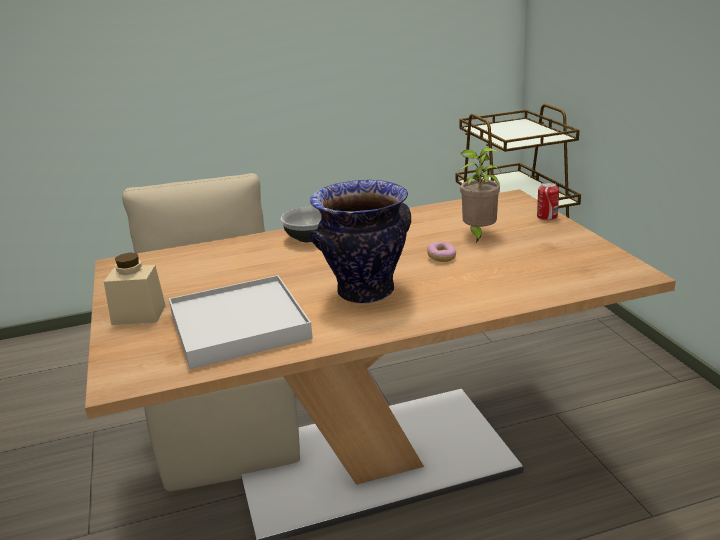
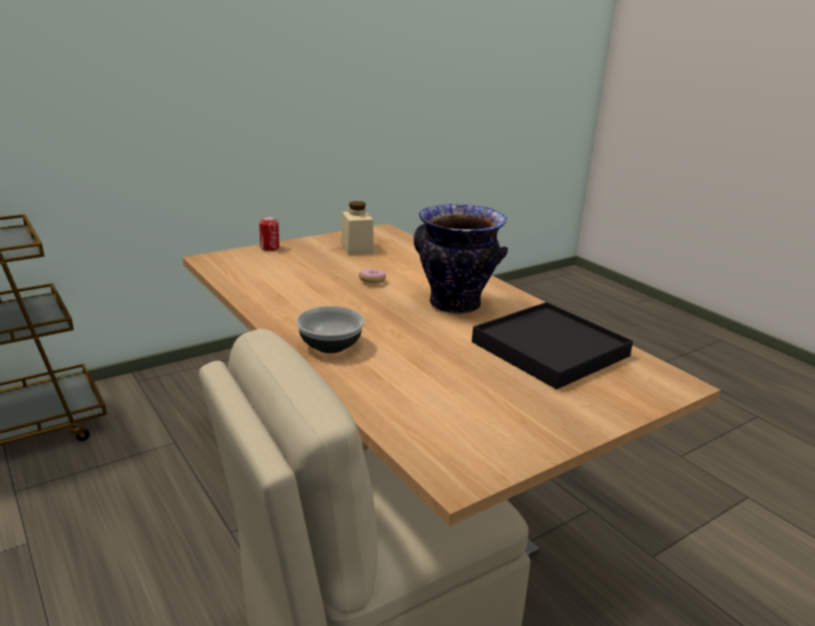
camera: 110 degrees left, 0 degrees up
beige jar [104,253,166,325] -> beige jar moved to [341,201,374,255]
white tray [169,275,313,369] -> black tray [472,302,633,389]
potted plant [459,147,501,243] -> none

